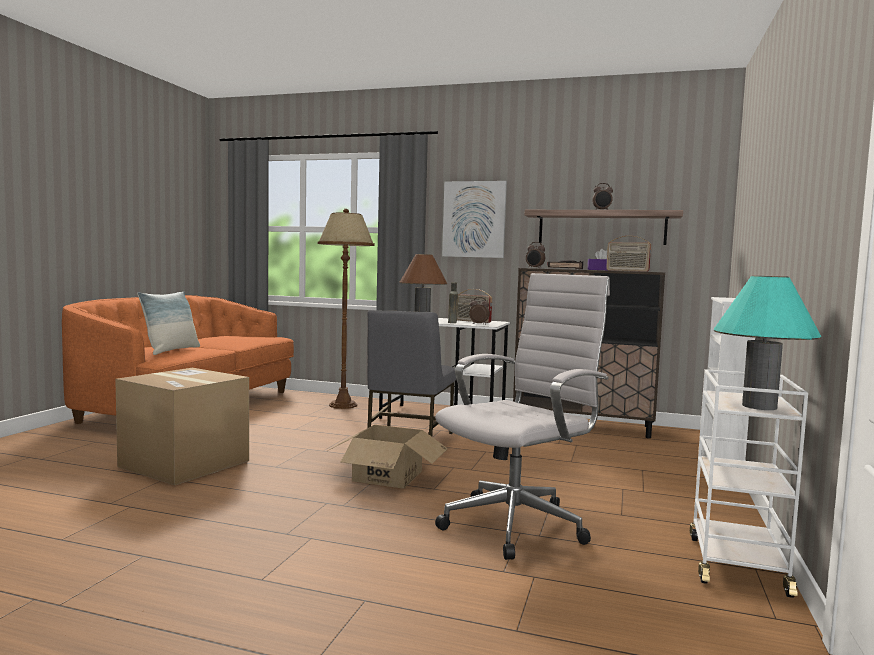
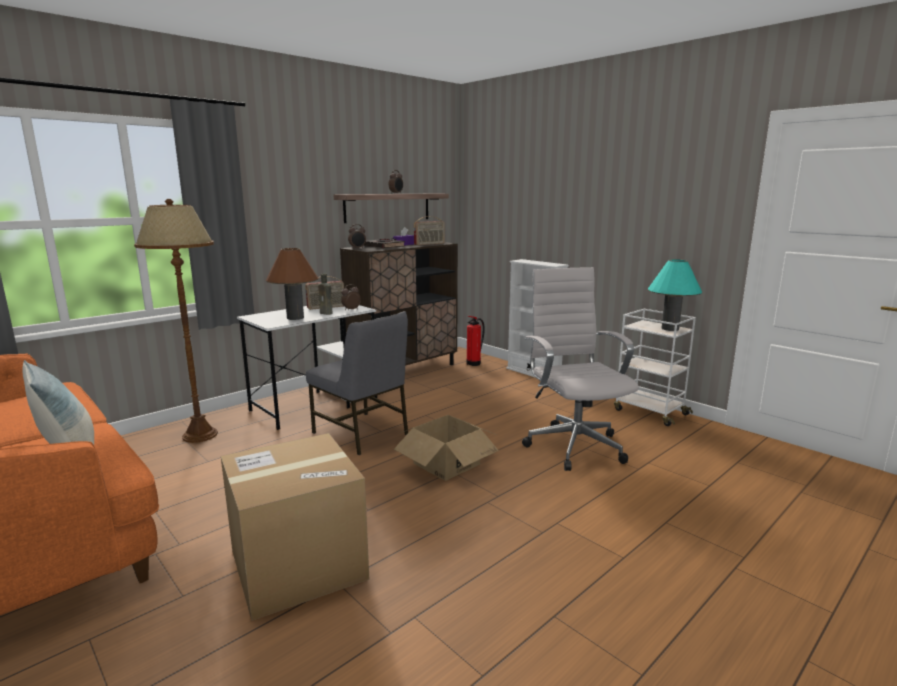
camera: 60 degrees left, 10 degrees up
picture [442,181,507,258] -> none
none -> fire extinguisher [466,316,485,366]

